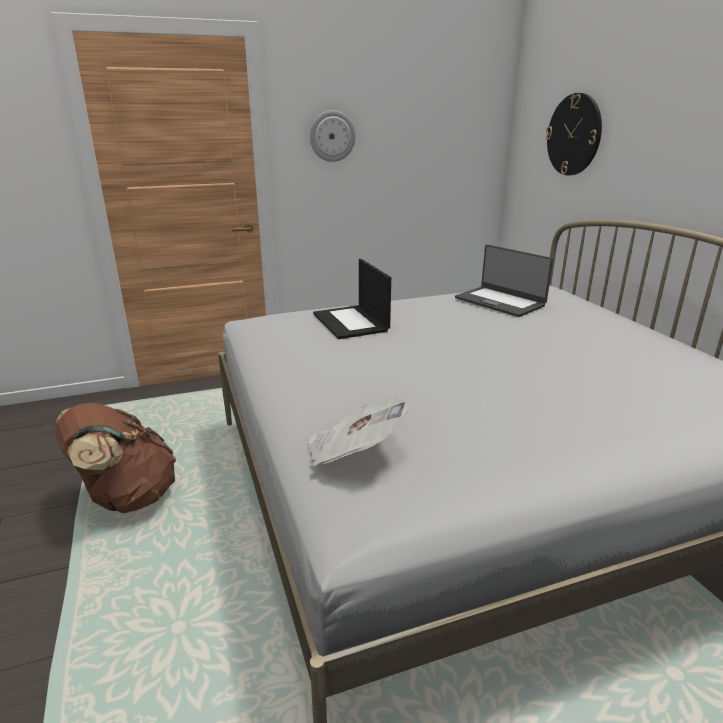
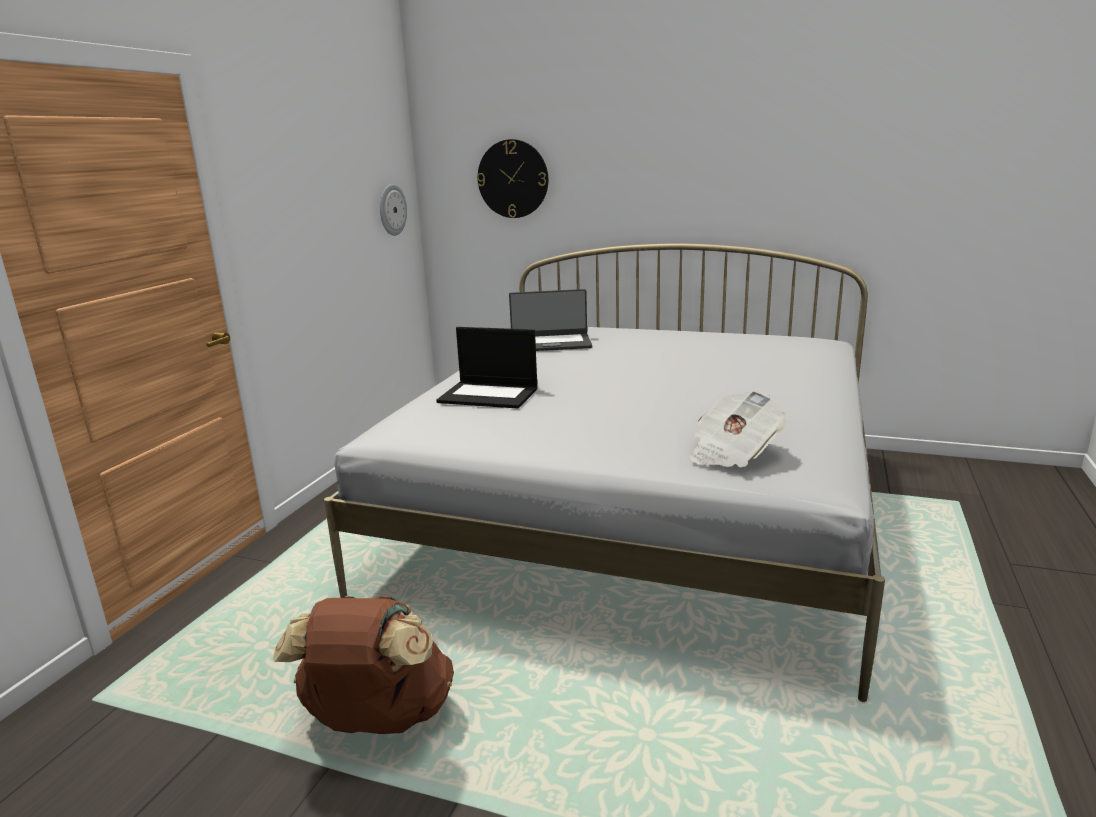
camera: 50 degrees left, 5 degrees down
wall clock [310,110,356,162] -> wall clock moved to [380,184,407,236]

